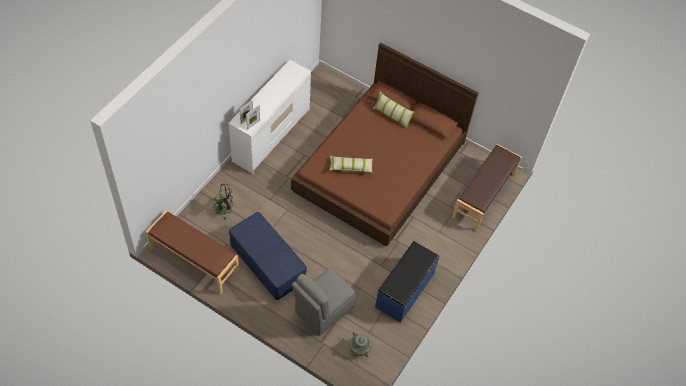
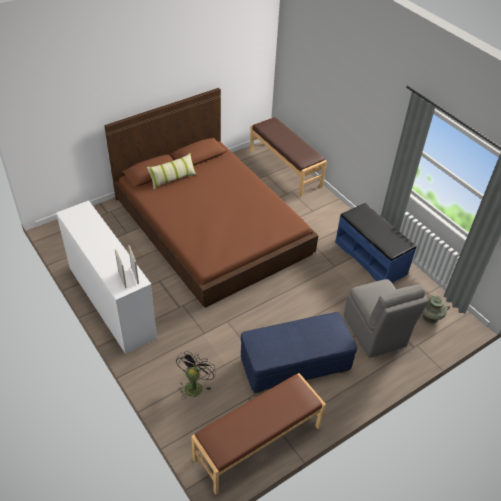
camera: 65 degrees left, 10 degrees down
pillow [330,156,373,173] -> none

